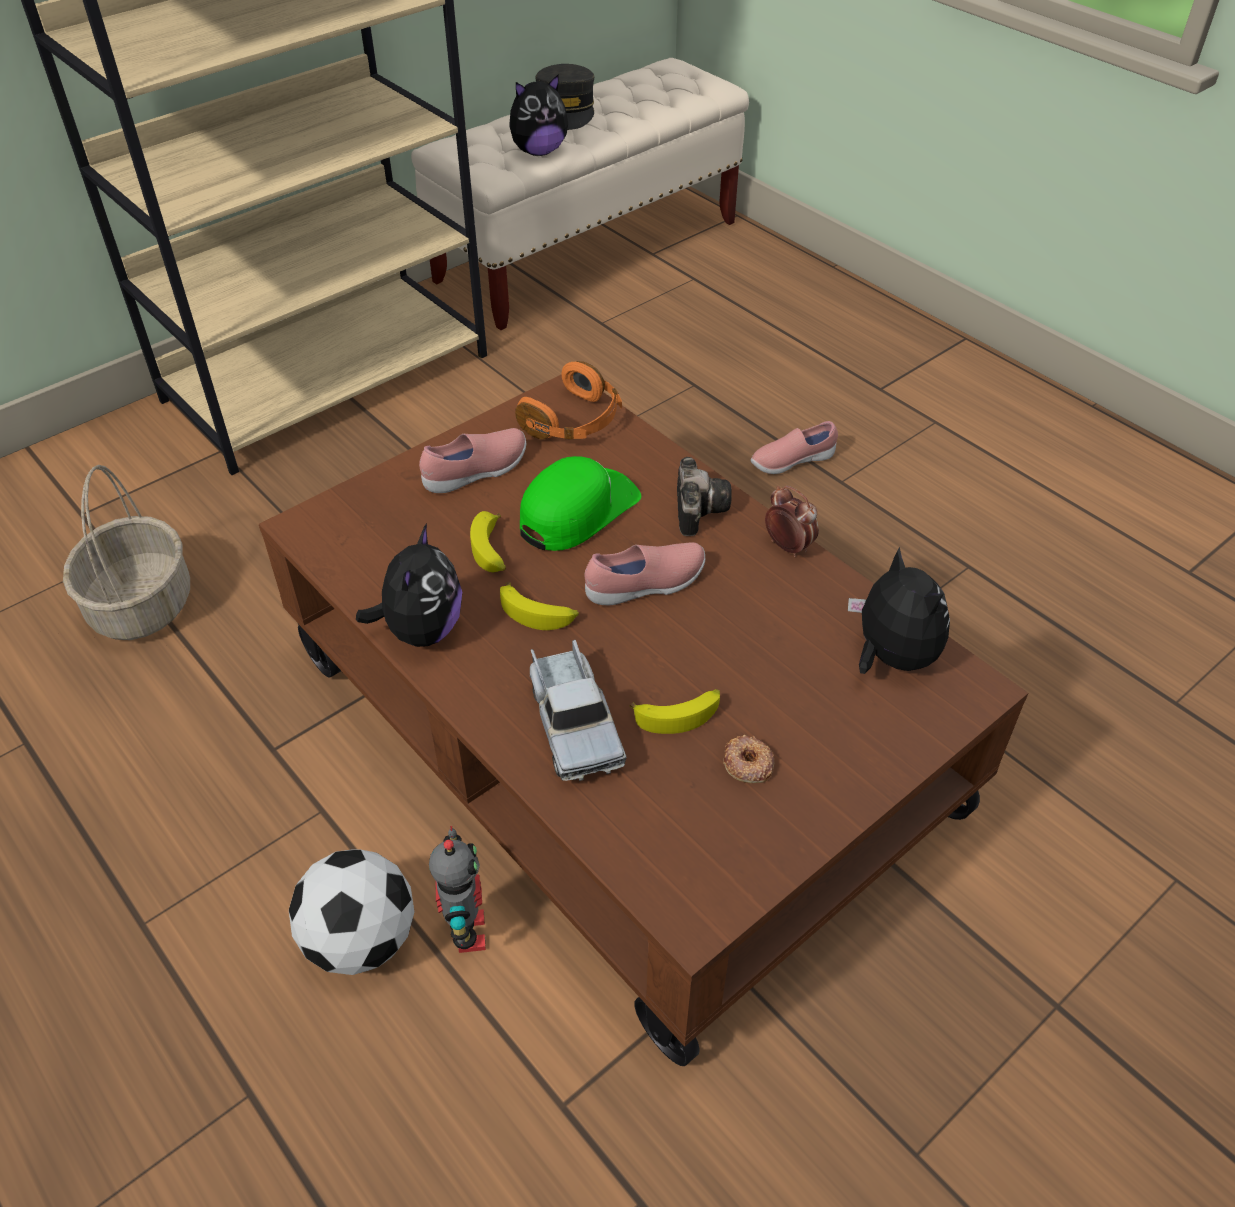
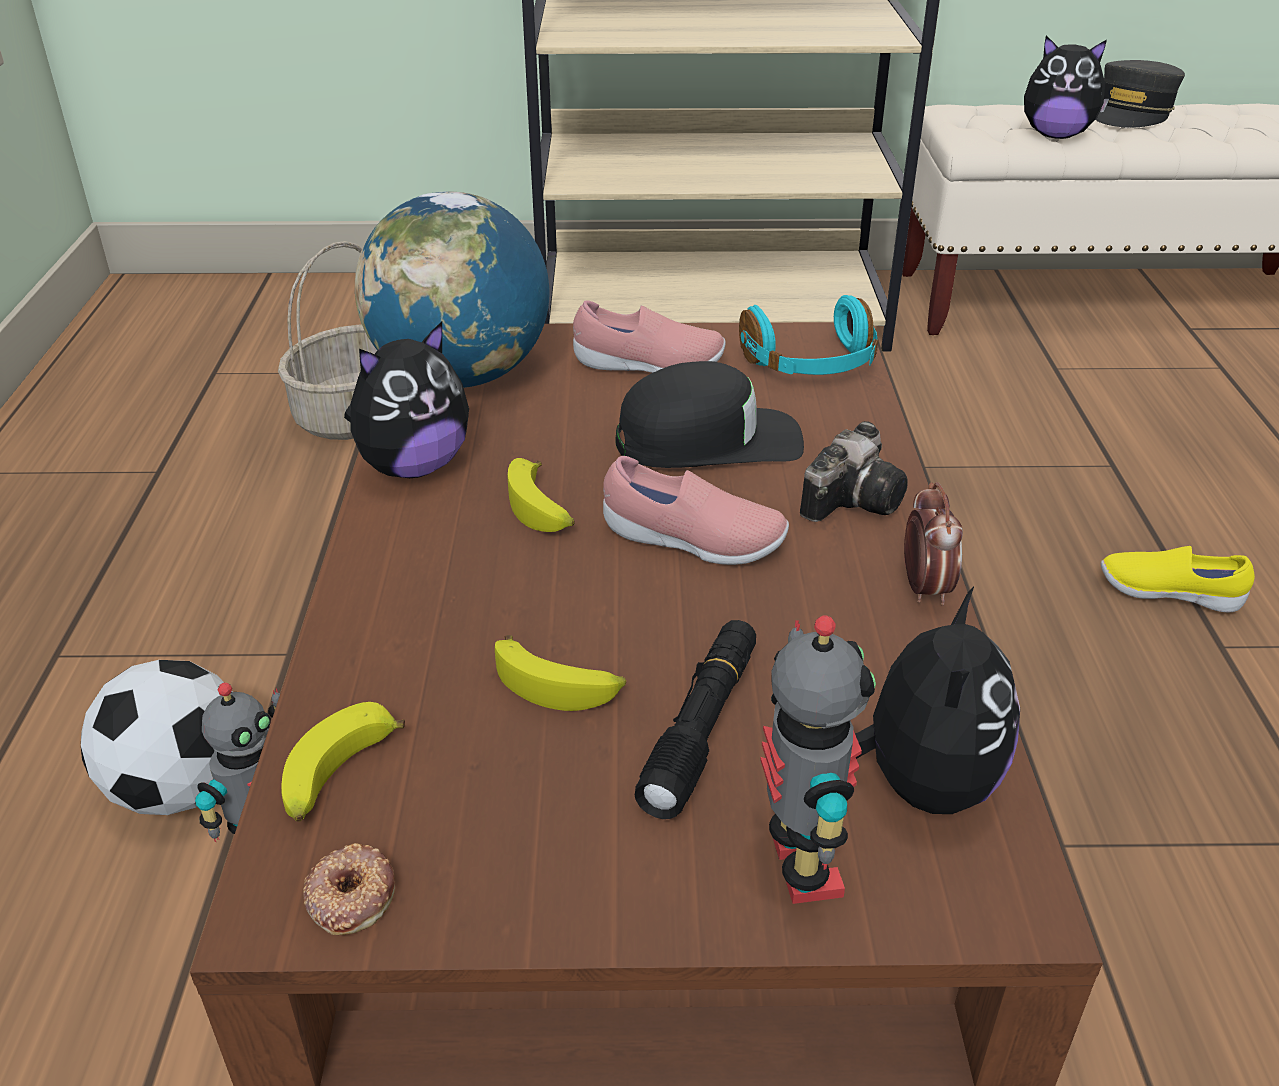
camera: 40 degrees right, 10 degrees down
banana [470,511,506,572] -> banana moved to [282,702,405,822]
orange headphones [515,361,622,440] -> turquoise headphones [739,295,878,375]
green cap [520,456,641,551] -> black cap [615,361,804,468]
toy truck [530,640,627,781] -> none
donut [723,735,774,783] -> donut moved to [303,843,395,935]
pink shoe [751,421,838,474] -> yellow shoe [1101,546,1255,613]
none -> globe [355,192,550,388]
none -> black flashlight [635,620,756,819]
none -> toy robot [760,615,876,904]

